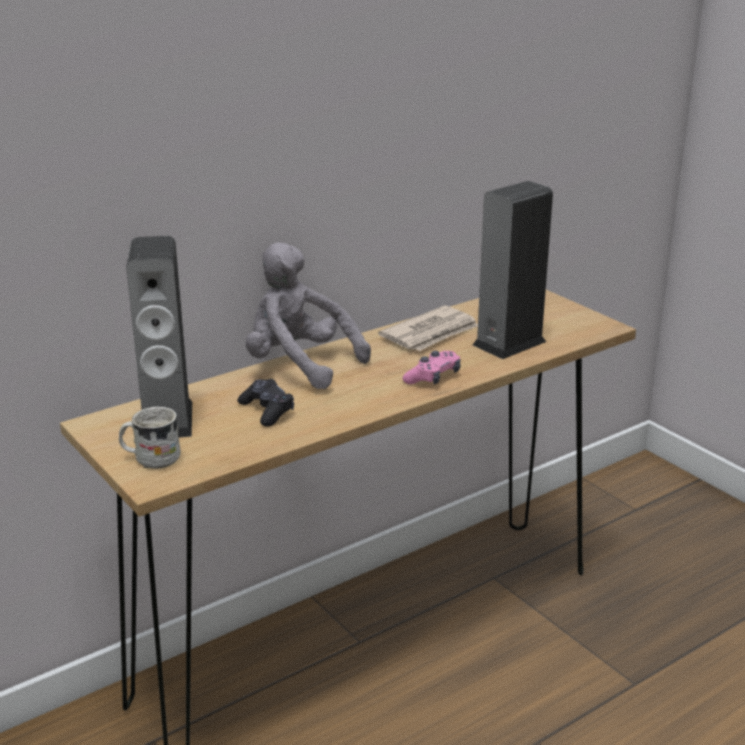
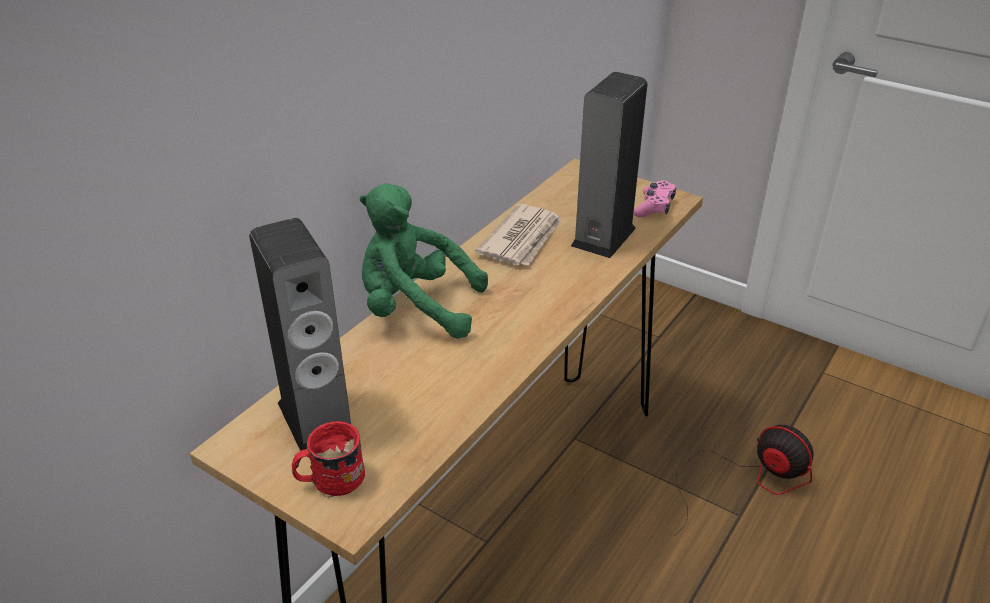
camera: 20 degrees left, 10 degrees up
white mug [119,407,181,469] -> red mug [292,421,365,497]
black game controller [237,379,294,427] -> none
grey plush toy [246,242,371,389] -> green plush toy [360,184,488,339]
pink game controller [402,351,461,385] -> pink game controller moved to [633,180,676,218]
none -> fan [675,425,813,536]

